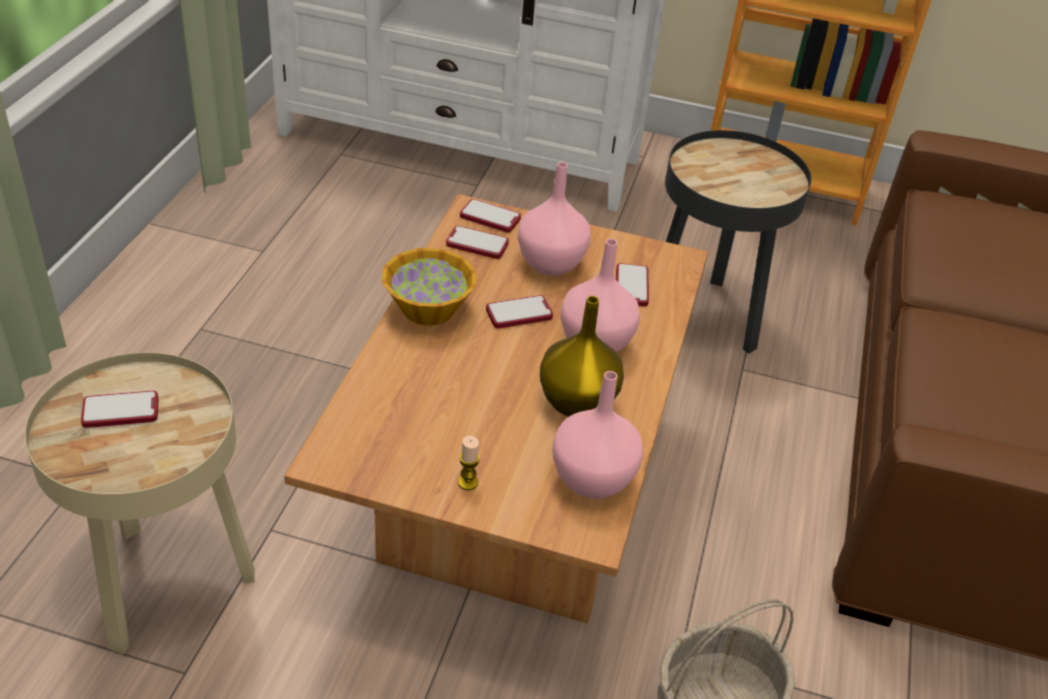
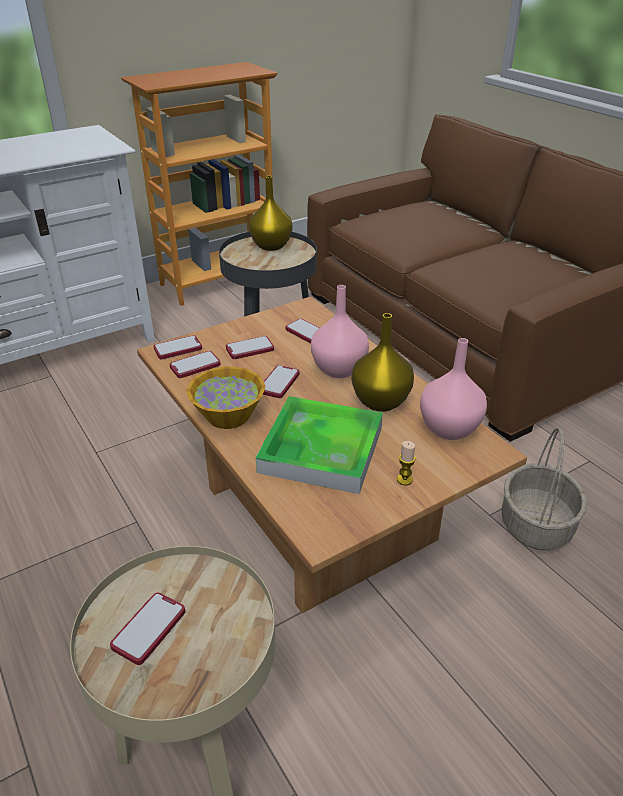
camera: 45 degrees left, 5 degrees down
pink vase [518,162,591,276] -> phone [226,336,274,359]
none -> yellow vase [249,176,292,251]
none -> tray [256,396,383,494]

